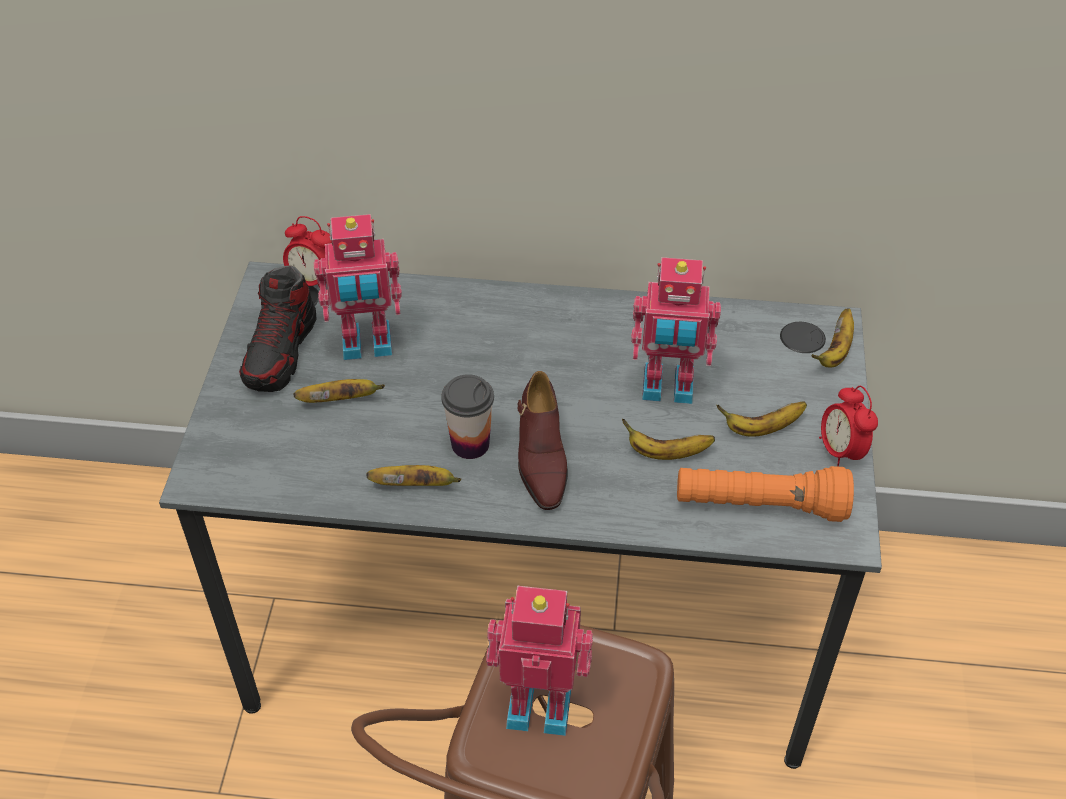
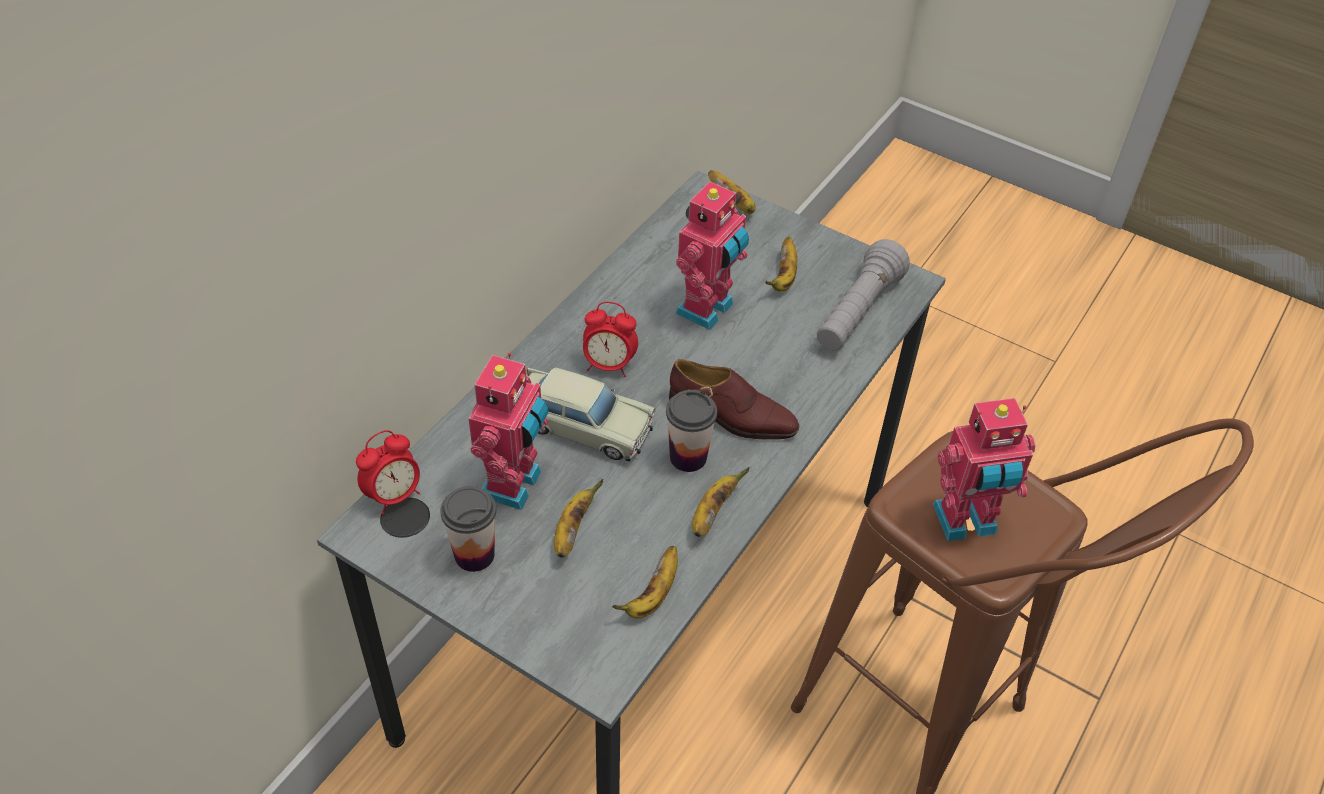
camera: 65 degrees left, 0 degrees up
shoe [239,266,317,392] -> cup [440,486,496,572]
toy robot [486,586,593,736] -> toy robot turned 135 degrees counterclockwise [933,398,1035,541]
banana [622,419,715,460] -> banana moved to [612,546,678,619]
orange flashlight [677,466,854,522] -> grey flashlight [817,239,910,351]
alarm clock [819,385,878,467] -> alarm clock moved to [583,302,638,377]
none -> beige toy car [527,368,656,461]

